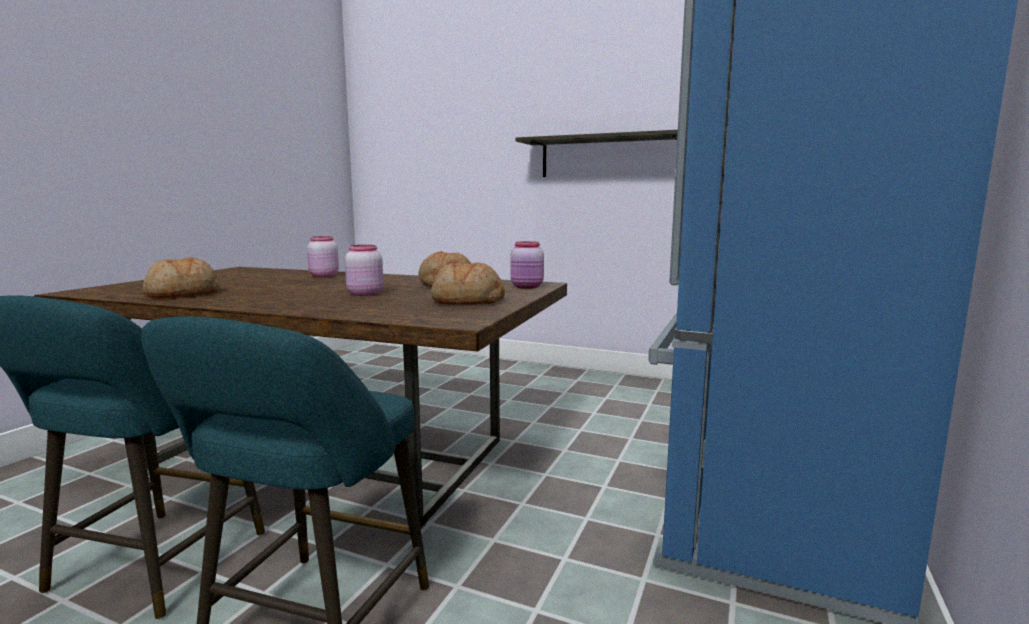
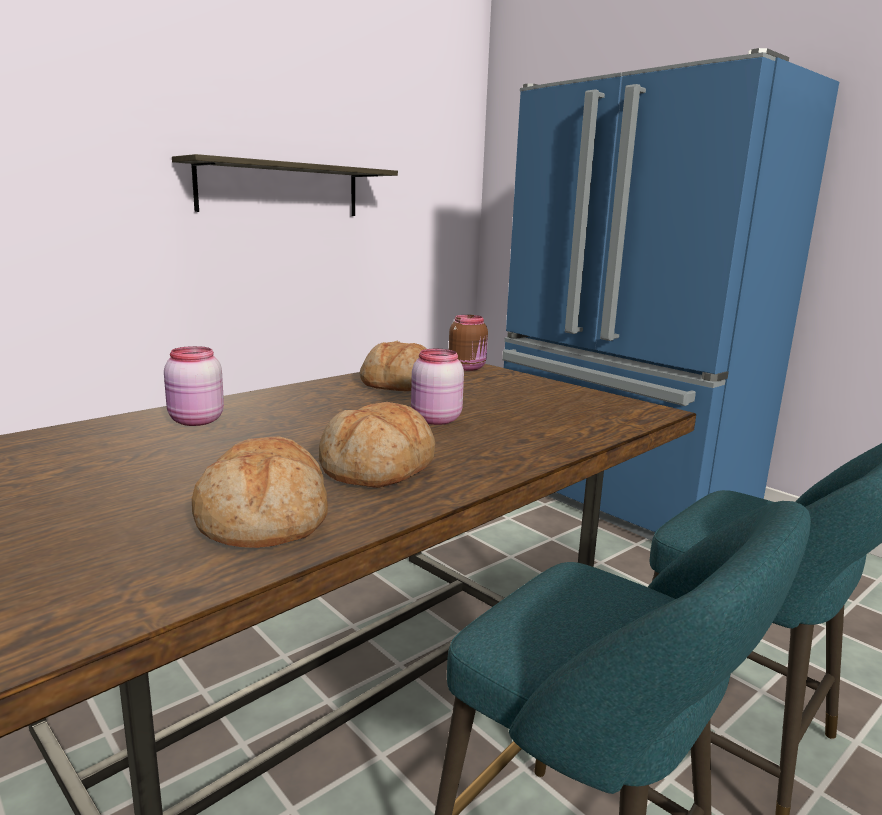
camera: 65 degrees left, 5 degrees up
bread [431,263,505,305] -> bread moved to [319,402,435,488]
pink jar [510,241,544,289] -> brown jar [449,315,488,371]

